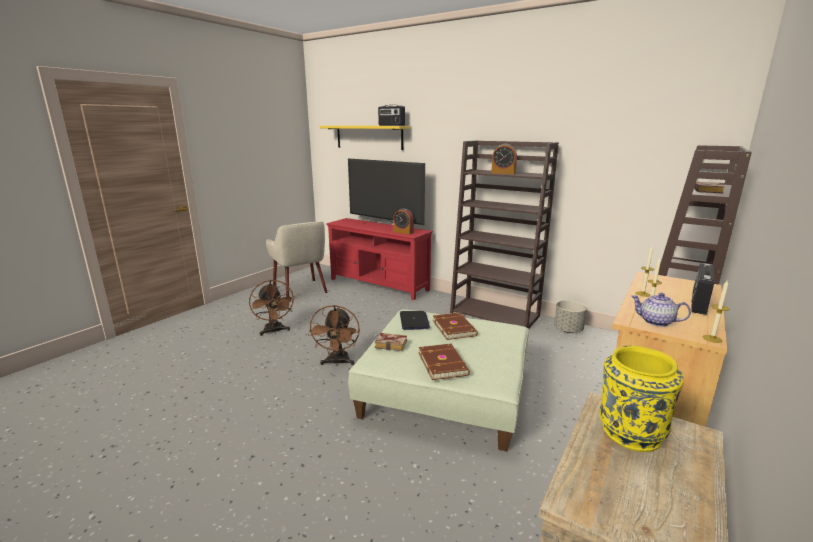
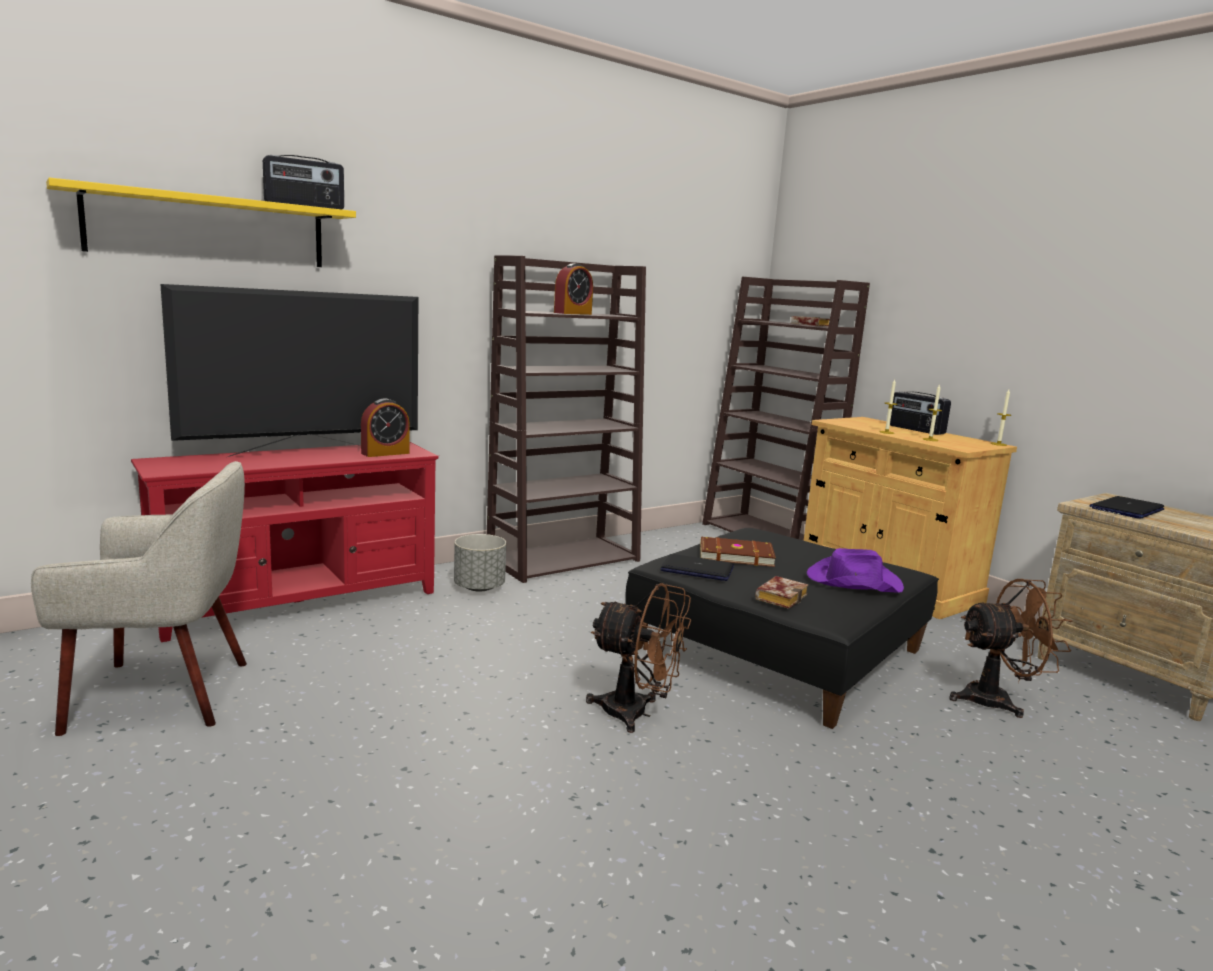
camera: 70 degrees left, 5 degrees down
brown fan [249,280,295,336] -> brown fan moved to [949,579,1072,718]
green ottoman [348,309,529,451] -> black ottoman [625,528,939,729]
brown book [419,344,470,380] -> purple hat [807,548,904,593]
grey planter [554,300,587,333] -> grey planter moved to [454,534,506,592]
yellow vase [599,346,684,452] -> laptop [1089,496,1165,519]
teapot [631,293,691,327] -> none

